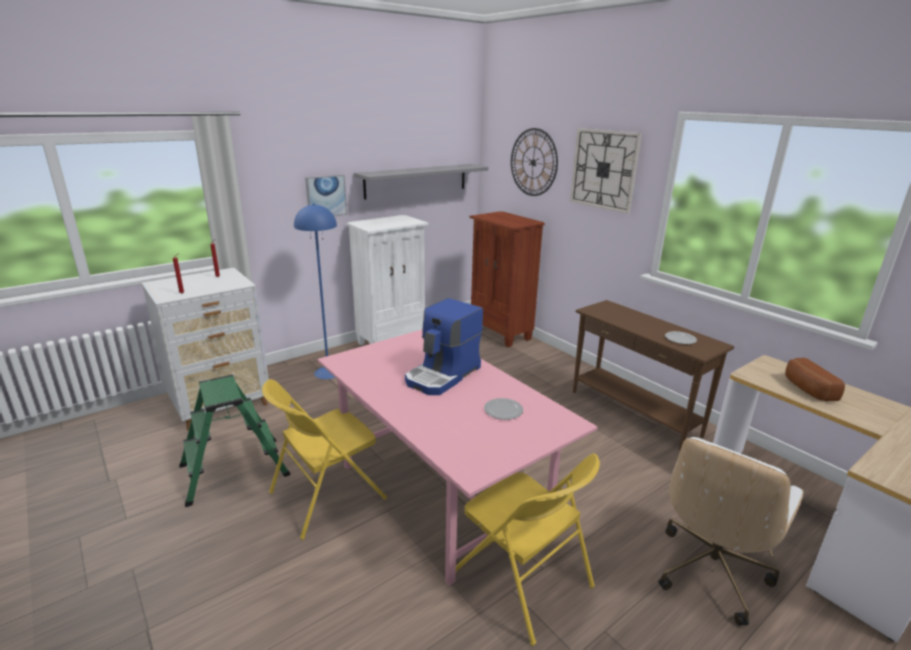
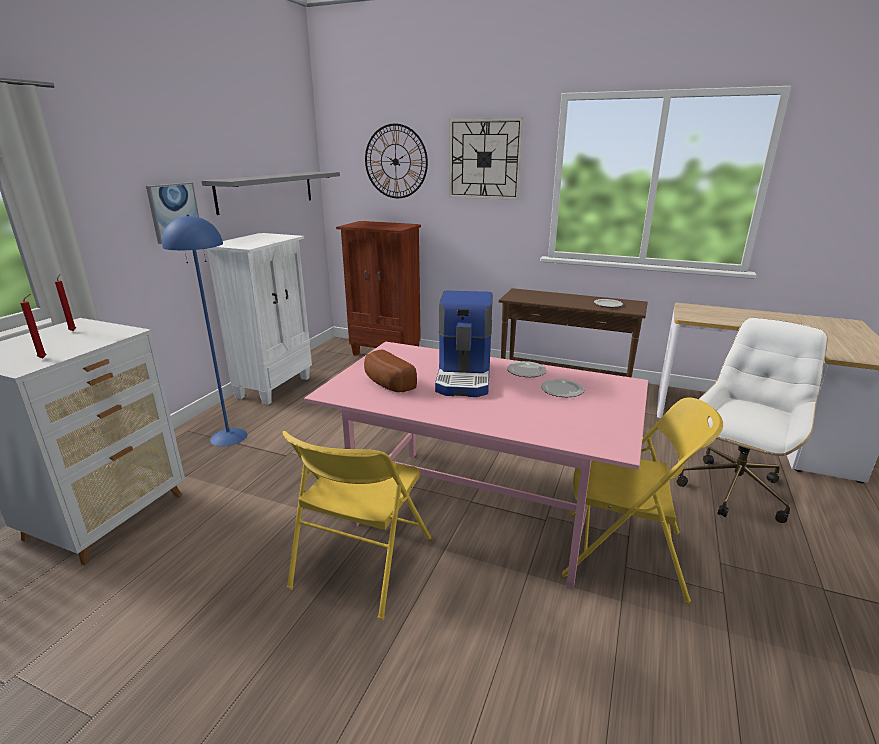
camera: 30 degrees left, 0 degrees up
green step ladder [179,374,291,507] -> none
white office chair [658,437,803,626] -> white office chair turned 150 degrees counterclockwise [677,317,828,523]
bread [785,358,845,401] -> bread moved to [364,349,417,392]
none -> plate [507,361,546,377]

